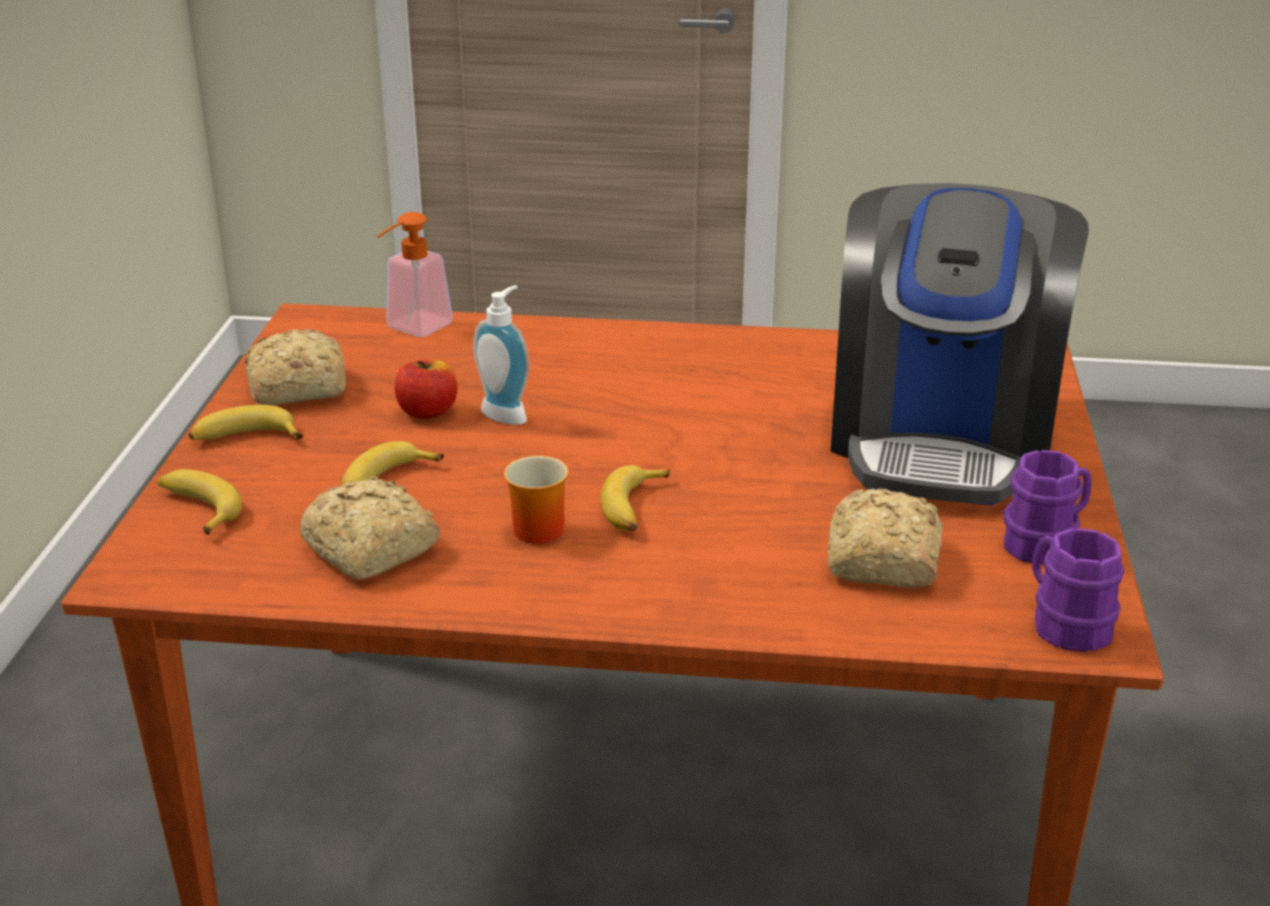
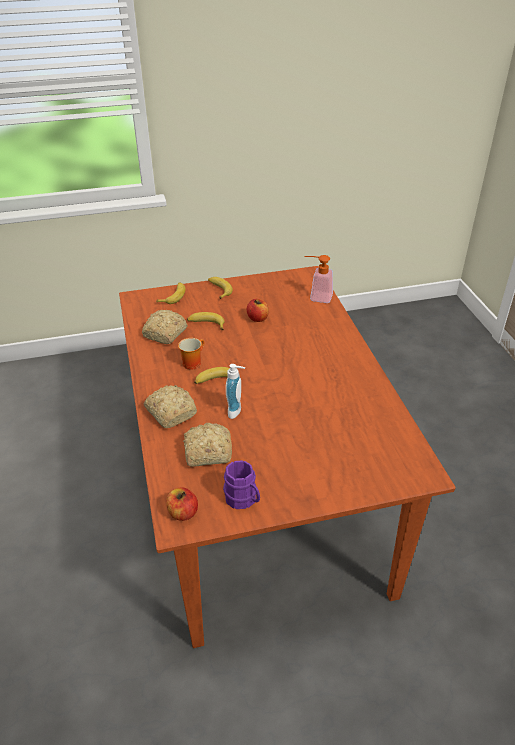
camera: 70 degrees right, 10 degrees up
bread [244,329,346,406] -> bread moved to [144,385,197,428]
soap dispenser [473,285,530,425] -> soap dispenser moved to [226,364,245,419]
coffee machine [831,183,1089,505] -> none
purple mug [1032,528,1124,652] -> apple [166,487,198,521]

